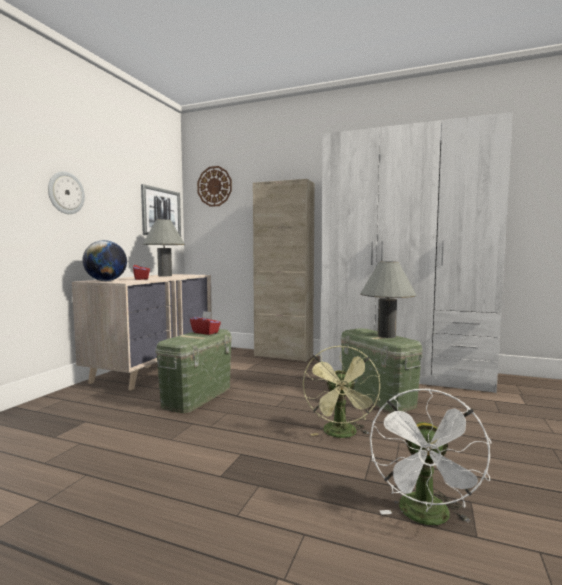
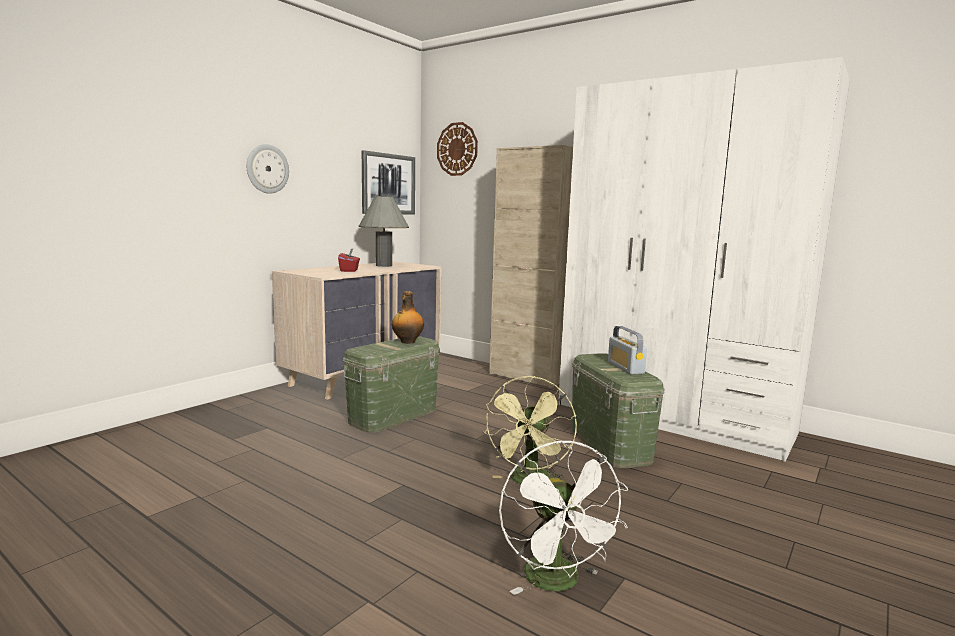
camera: 15 degrees right, 5 degrees up
globe [82,240,127,281] -> none
red tissue box [190,311,221,335] -> bottle [392,291,424,344]
grey table lamp [360,262,417,338] -> radio [608,326,647,375]
white fan [370,388,491,525] -> white fan turned 45 degrees counterclockwise [499,440,628,595]

